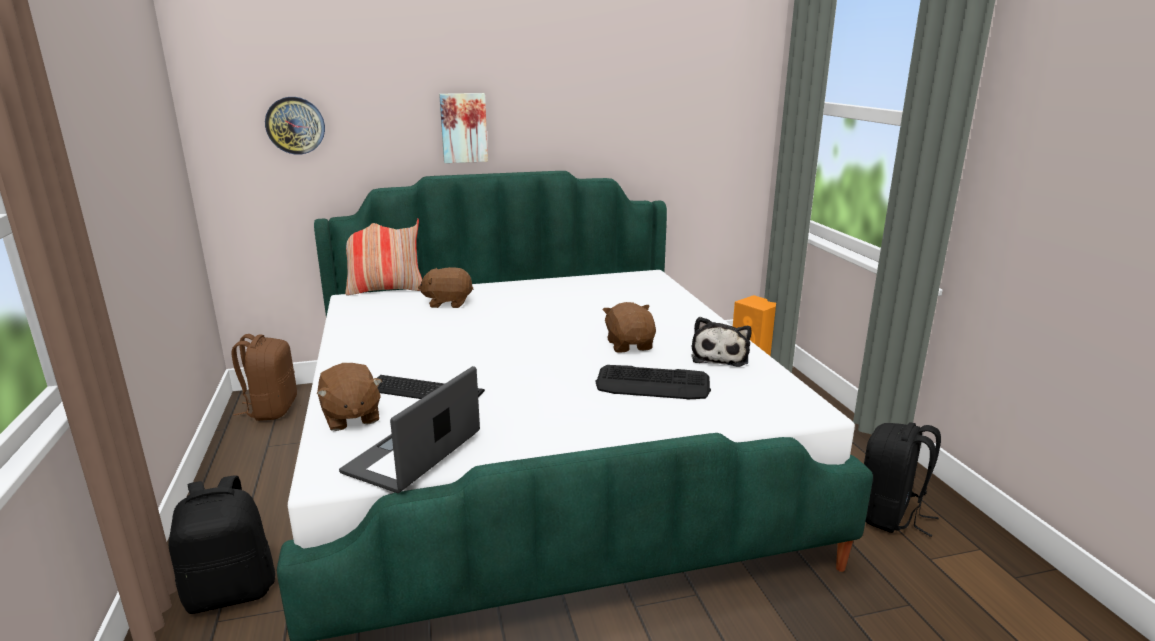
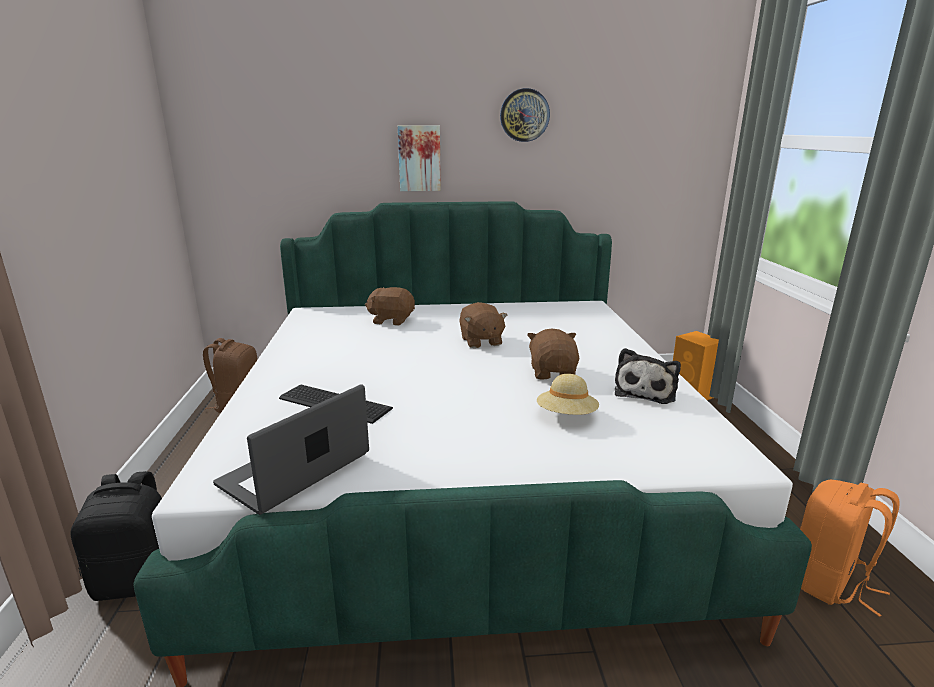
camera: 10 degrees right, 0 degrees up
wall clock [265,97,325,155] -> wall clock moved to [500,88,550,142]
brown plush toy [317,363,382,431] -> brown plush toy moved to [459,302,507,348]
pillow [345,219,422,296] -> none
keyboard [595,365,711,400] -> beige hat [537,374,599,415]
black backpack [864,422,941,537] -> orange backpack [800,480,900,617]

